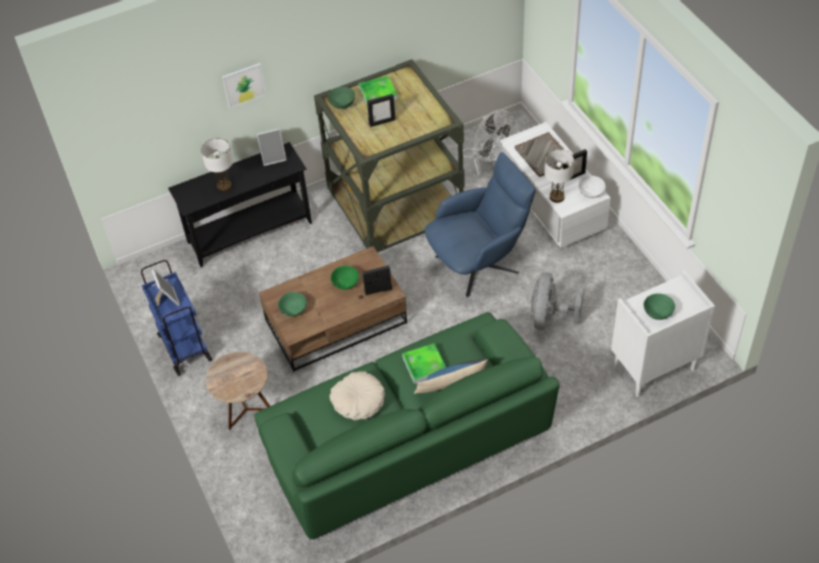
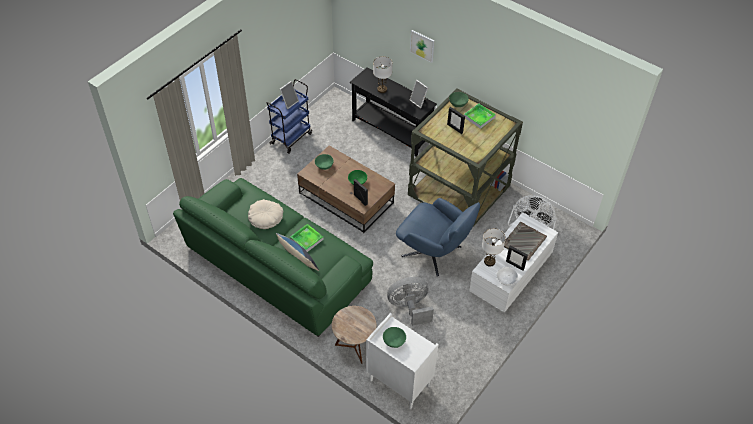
camera: 60 degrees right, 0 degrees up
brown side table [206,352,270,430] -> brown side table moved to [332,306,376,364]

